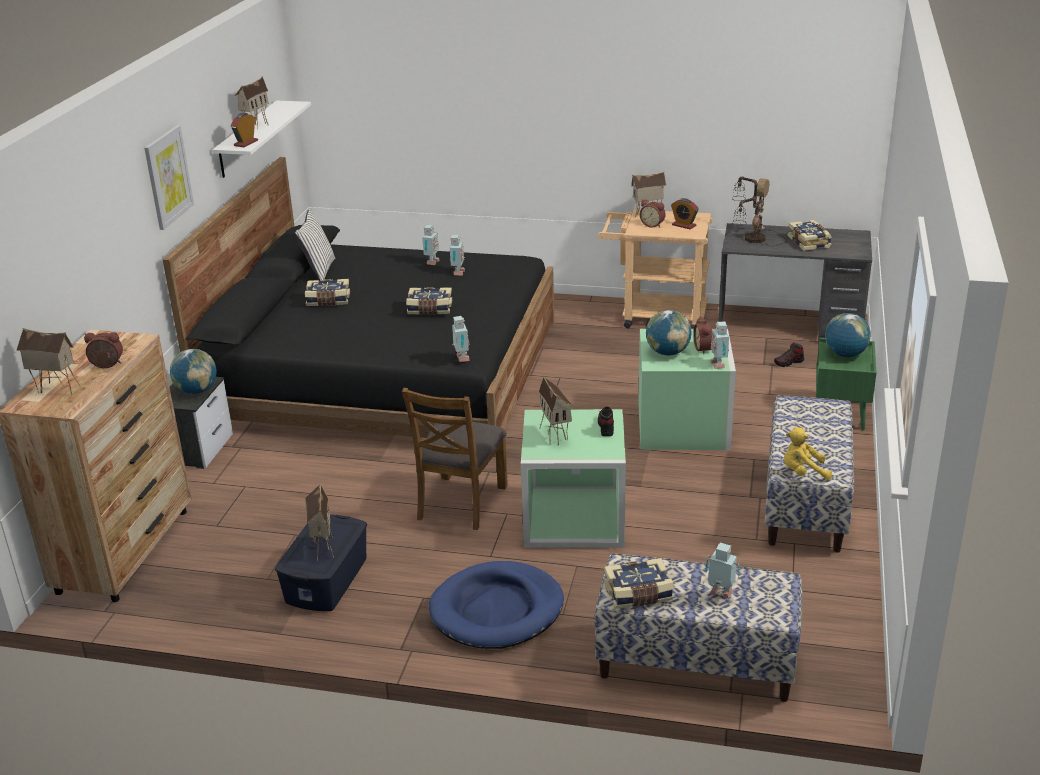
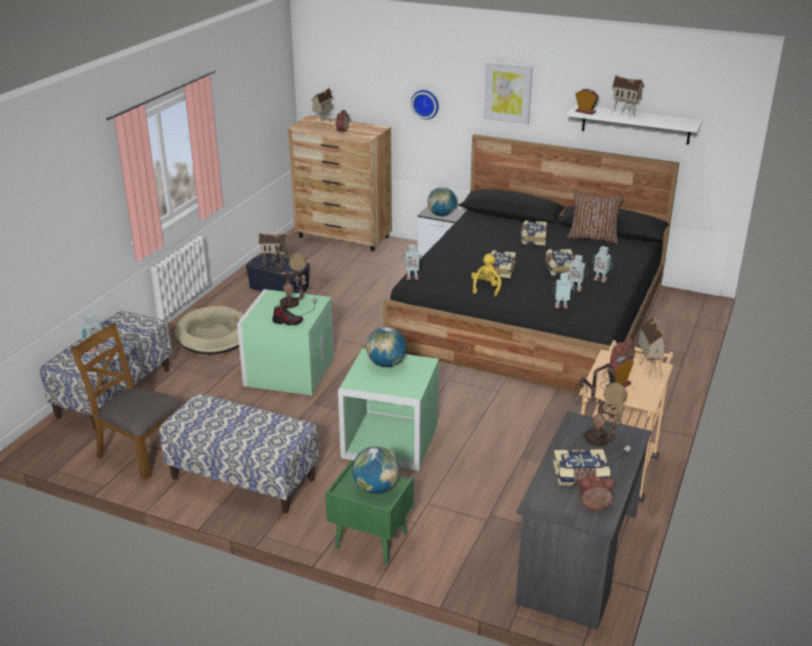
camera: 100 degrees right, 0 degrees up
white pillow [295,209,335,281] -> brown pillow [567,191,624,244]
brown chair [402,388,508,530] -> brown chair moved to [70,323,182,480]
blue dog bed [429,561,564,649] -> beige dog bed [175,306,244,354]
toy house [539,376,573,446] -> table lamp [260,243,317,316]
book [604,558,674,609] -> book moved to [546,249,574,276]
alarm clock [693,317,712,354] -> alarm clock moved to [580,477,614,511]
toy robot [710,322,729,369] -> toy robot moved to [552,273,575,308]
shoe [774,342,804,367] -> none
yellow plush toy [784,427,832,480] -> yellow plush toy moved to [471,254,502,297]
none -> wall clock [411,90,439,120]

